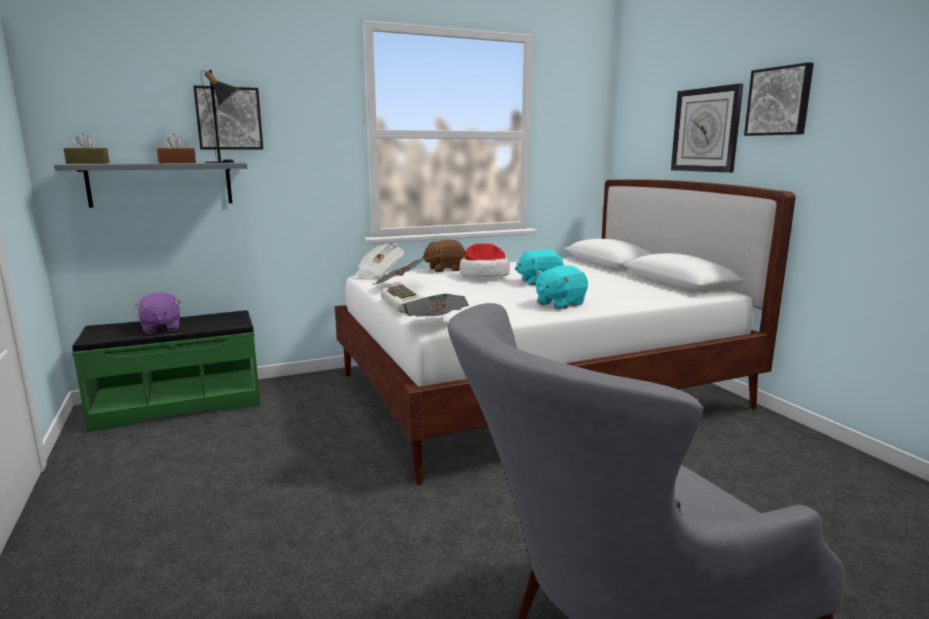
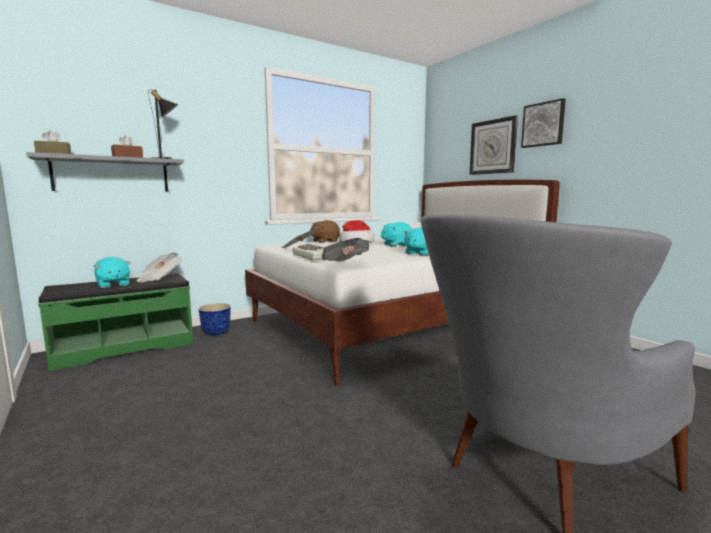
camera: 10 degrees left, 5 degrees down
purple plush toy [134,292,181,334] -> turquoise plush toy [93,257,131,288]
picture [193,85,263,149] -> none
newspaper [354,243,404,278] -> newspaper moved to [136,252,182,282]
none -> planter [199,303,231,335]

